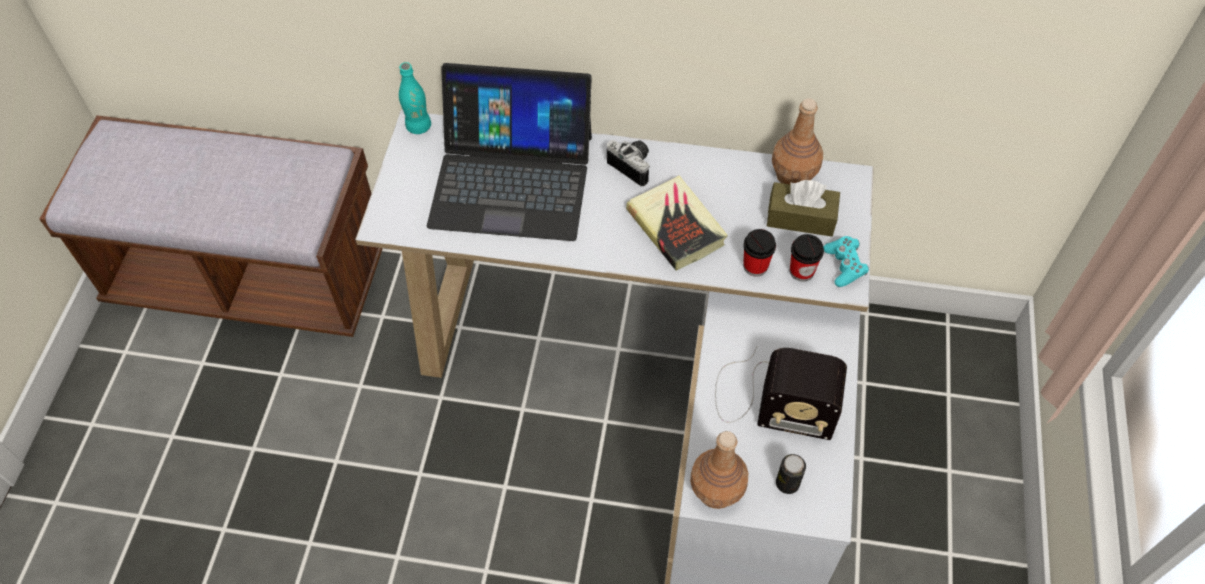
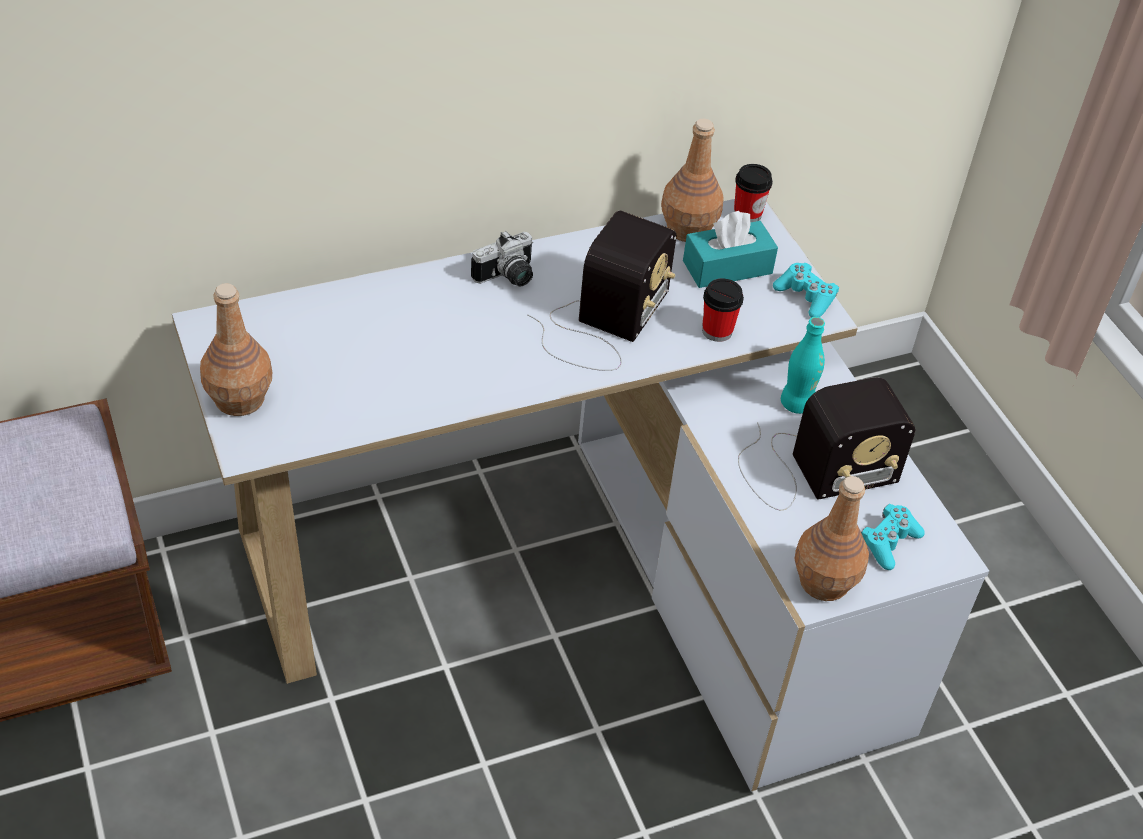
camera: 35 degrees left, 10 degrees down
turquoise bottle [399,62,431,134] -> turquoise bottle moved to [781,317,825,414]
laptop [427,63,592,241] -> none
camera [607,140,650,186] -> camera turned 135 degrees clockwise [471,231,533,286]
book [626,175,728,271] -> radio [528,211,676,371]
brown tissue box [767,180,840,237] -> turquoise tissue box [683,211,778,288]
can [776,454,806,494] -> turquoise game controller [861,504,925,570]
cup [790,234,824,282] -> cup moved to [734,164,773,222]
none -> brown bottle [200,283,272,416]

